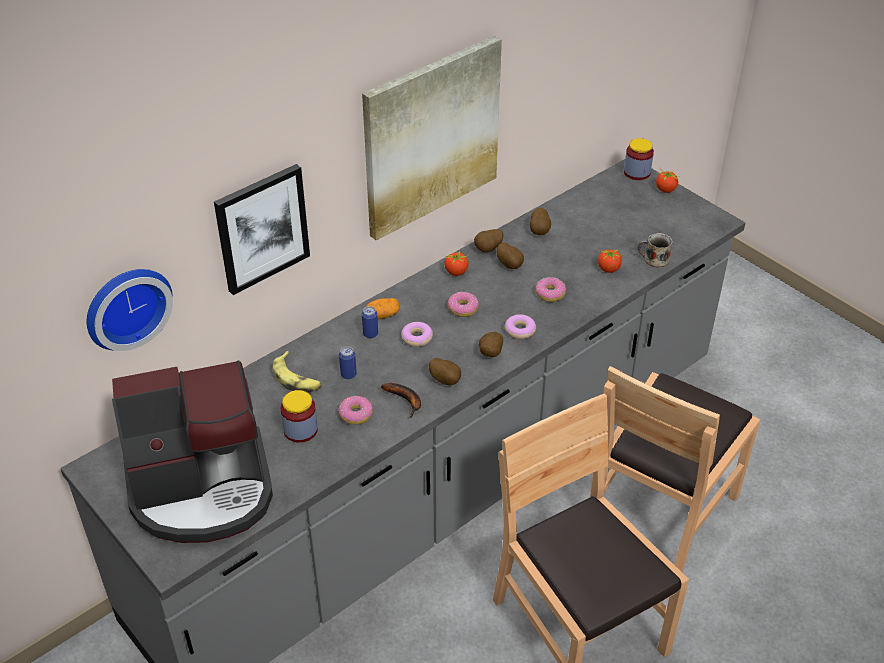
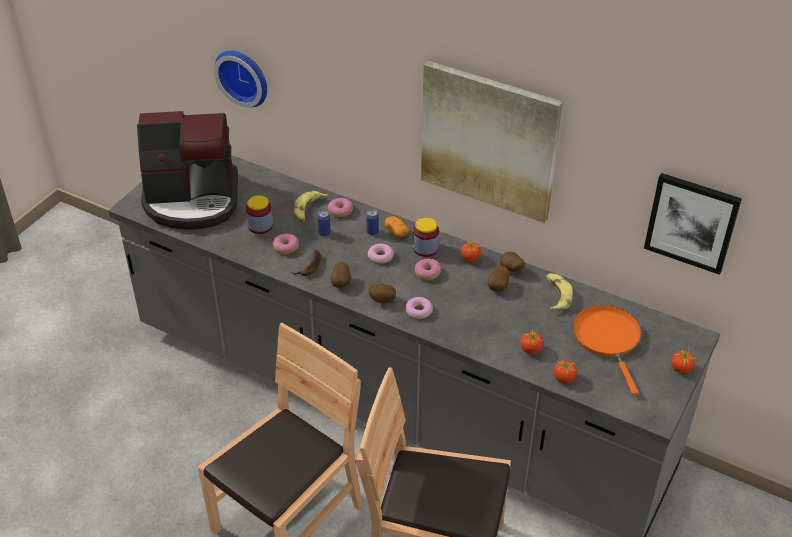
camera: 70 degrees right, 0 degrees up
coffee machine [112,360,273,543] -> coffee machine turned 60 degrees counterclockwise [137,111,238,230]
picture [214,164,310,295] -> picture moved to [644,173,742,275]
potato [530,208,551,235] -> banana [546,273,573,311]
donut [535,277,566,302] -> donut moved to [328,198,353,217]
jar [624,138,654,180] -> jar moved to [413,217,439,257]
mug [638,233,672,267] -> tomato [554,360,577,384]
none -> orange frying pan [573,305,641,395]

